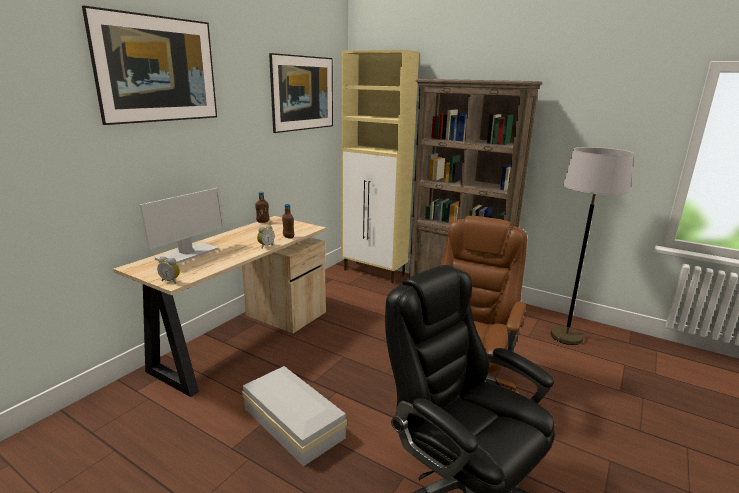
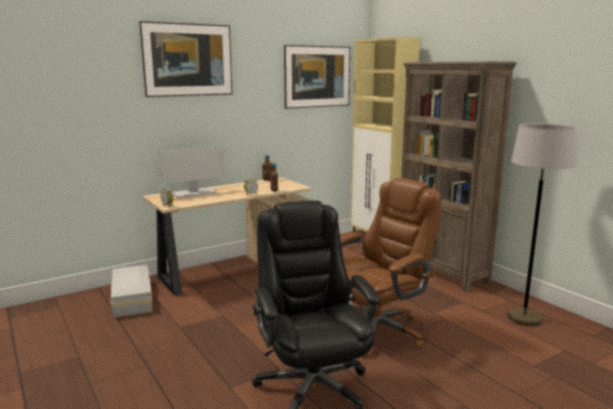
camera: 25 degrees right, 5 degrees down
white storage box [242,366,347,466] -> white storage box moved to [111,265,153,318]

